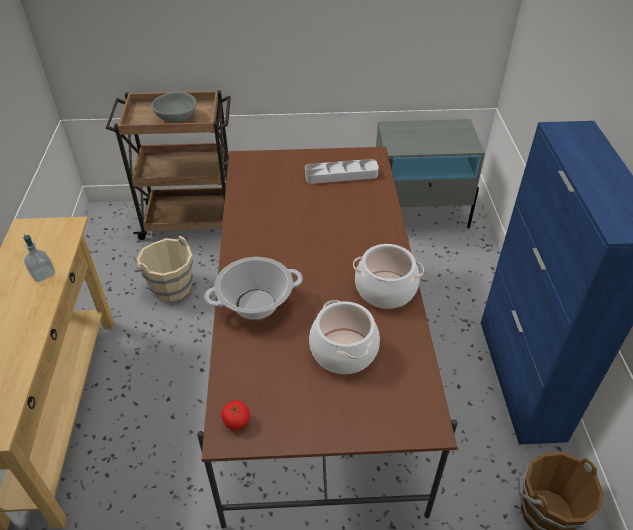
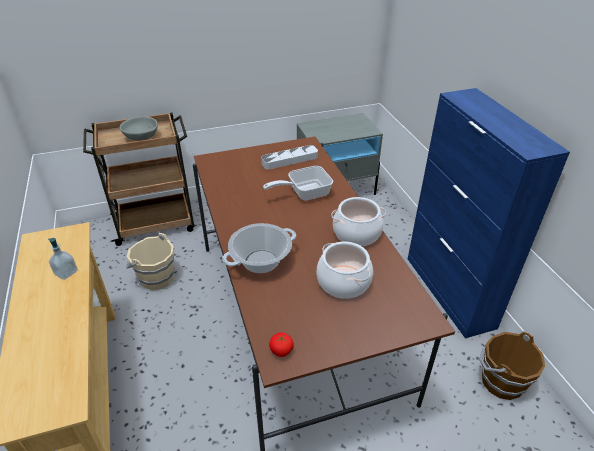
camera: 15 degrees left, 5 degrees down
none -> frying pan [263,166,333,200]

